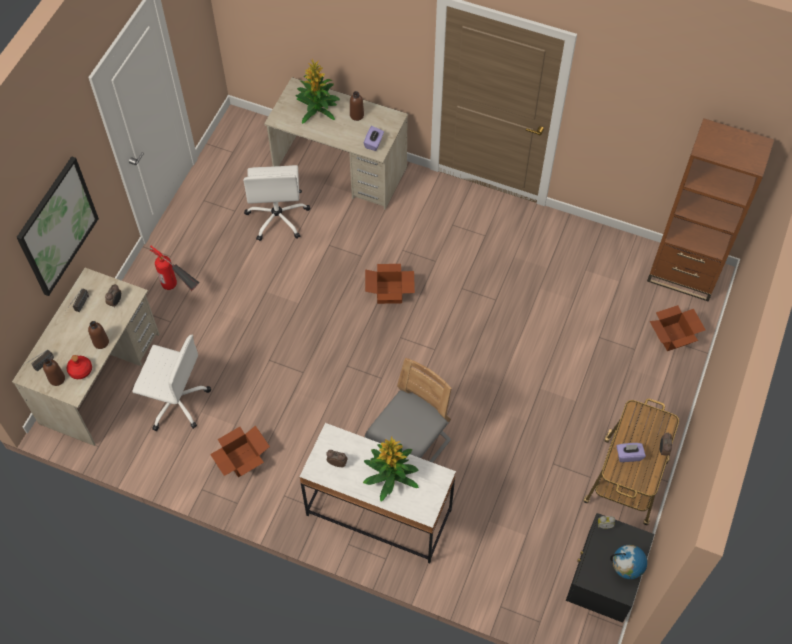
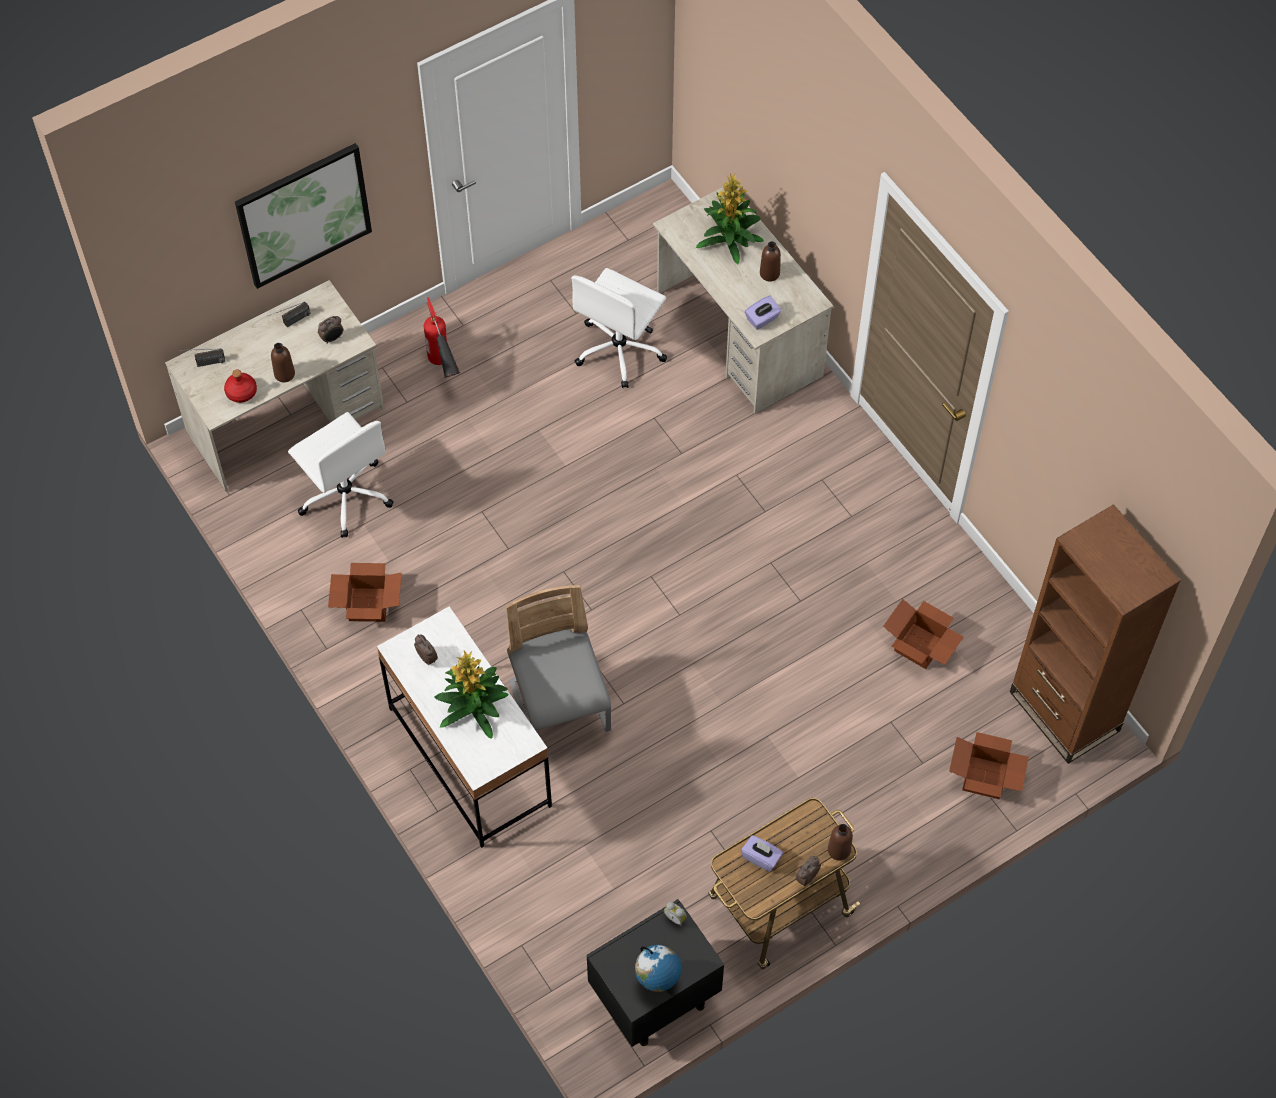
camera: 35 degrees right, 0 degrees up
brown bottle [43,358,65,386] -> brown bottle moved to [828,824,853,861]
cardboard box [365,264,415,304] -> cardboard box moved to [883,599,963,669]
grey chair [365,358,452,463] -> grey chair turned 90 degrees counterclockwise [506,585,611,733]

